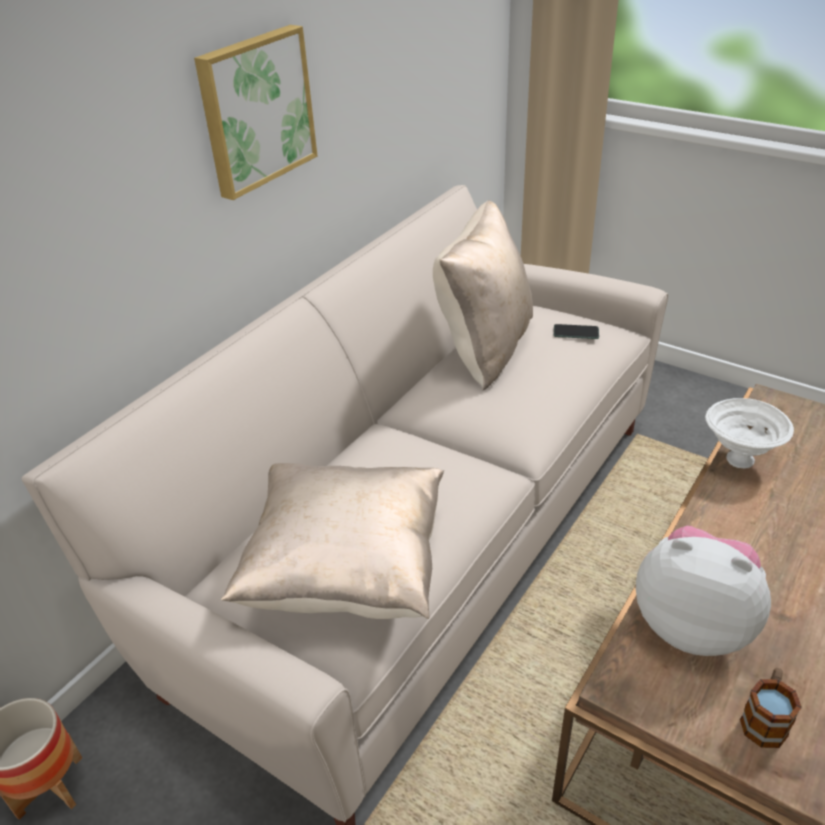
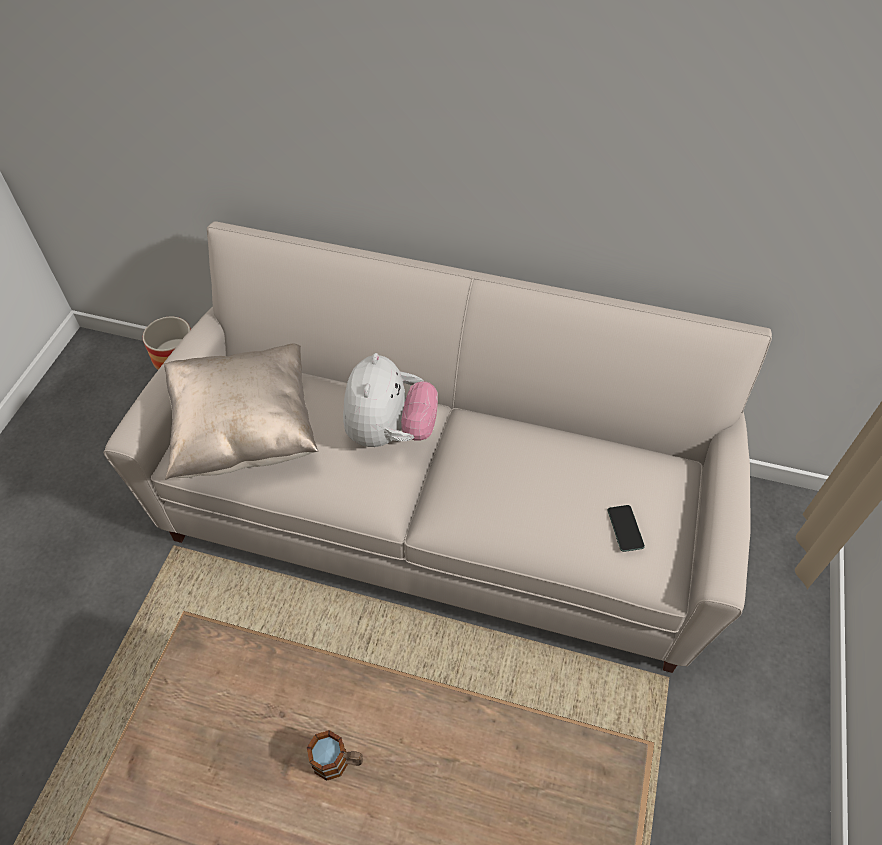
camera: 70 degrees right, 15 degrees up
picture [194,25,317,200] -> none
beige pillow [433,200,533,390] -> none
plush toy [636,526,771,656] -> plush toy moved to [343,353,438,447]
white bowl [705,398,794,468] -> none
mug [740,668,802,748] -> mug moved to [307,730,363,781]

